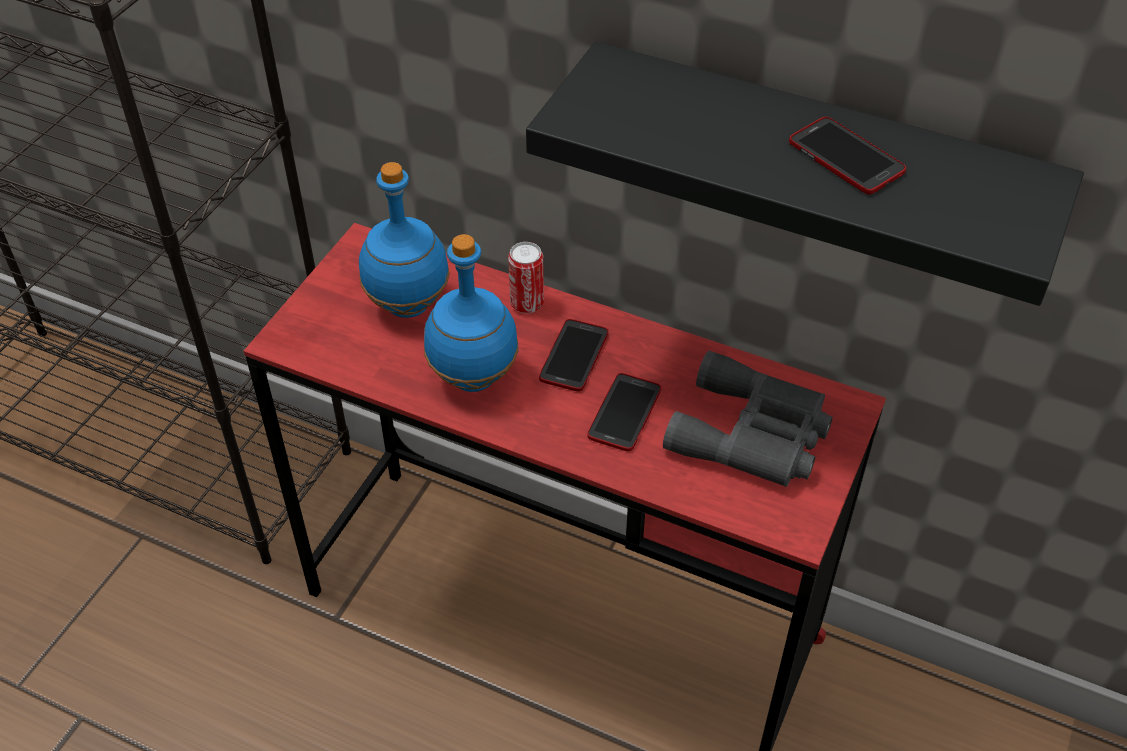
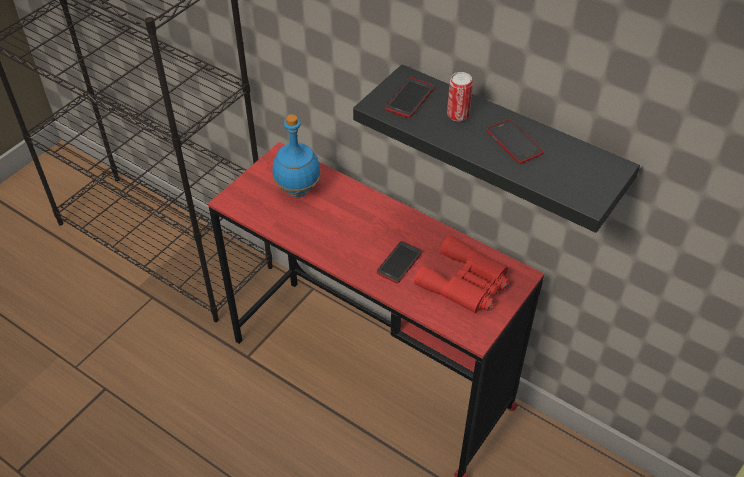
camera: 10 degrees right, 0 degrees up
blue bottle [424,234,519,392] -> none
can [508,242,544,313] -> can moved to [447,72,473,121]
phone [539,319,608,391] -> phone moved to [385,78,434,118]
grey binoculars [663,351,833,487] -> red binoculars [414,235,510,313]

